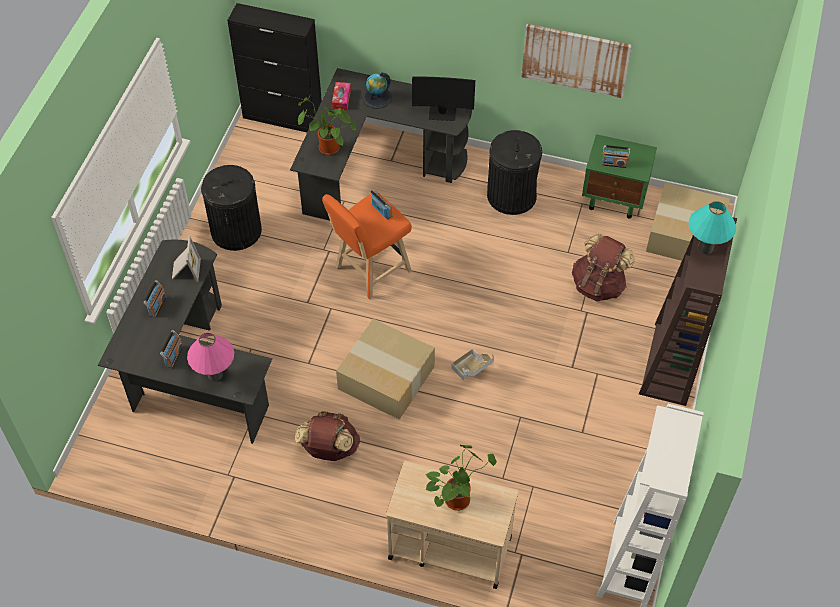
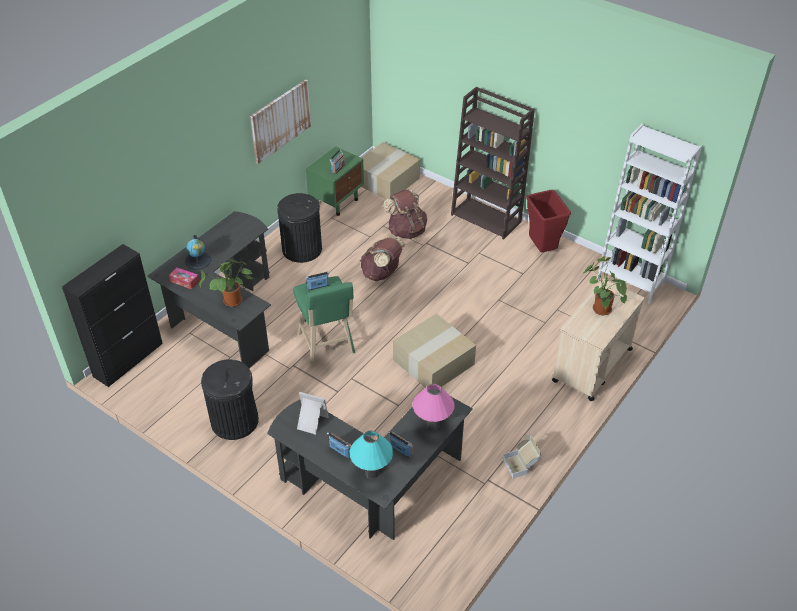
camera: 70 degrees left, 10 degrees down
brown backpack [295,411,360,461] -> brown backpack moved to [360,237,406,281]
orange stool [322,192,412,300] -> green stool [293,276,356,365]
monitor [412,76,475,121] -> none
cardboard box [451,349,494,380] -> cardboard box moved to [503,435,542,478]
turquoise table lamp [688,201,736,254] -> turquoise table lamp moved to [350,430,393,479]
none -> red trash can [526,190,571,252]

